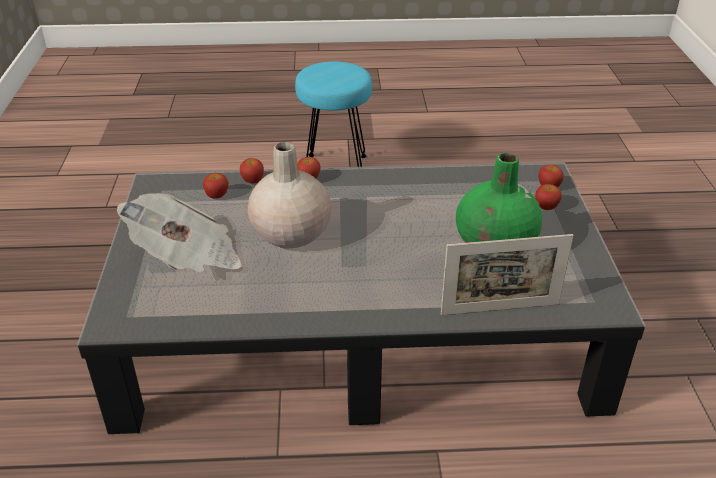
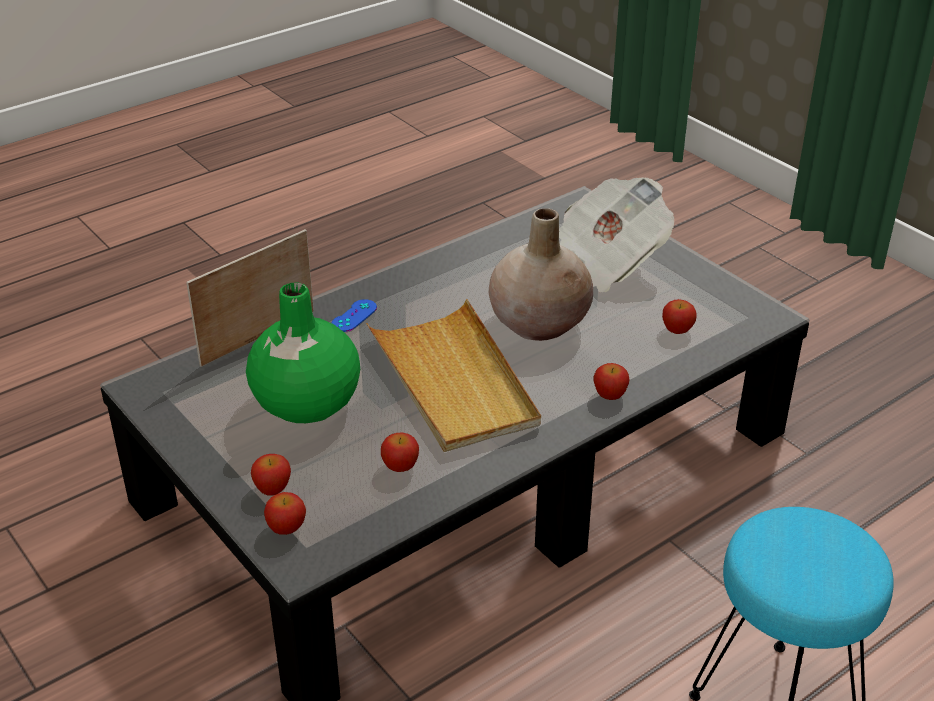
camera: 145 degrees right, 0 degrees up
apple [240,158,264,183] -> apple moved to [381,433,419,472]
none -> blue game controller [332,299,377,332]
none -> beige tray [366,299,541,452]

